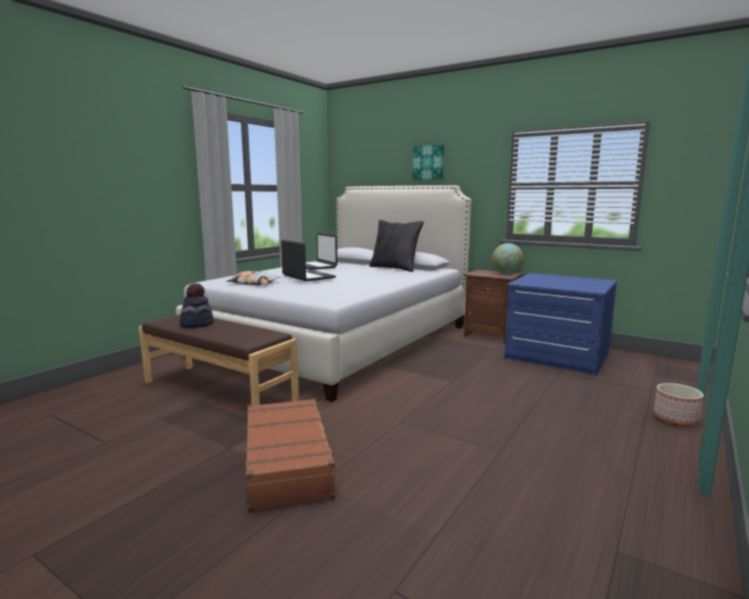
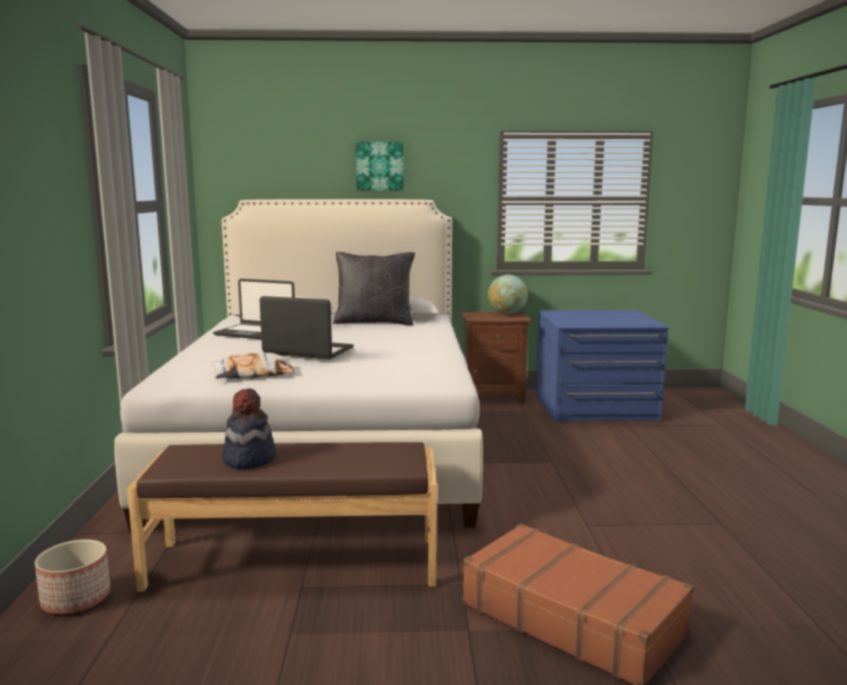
camera: 35 degrees left, 0 degrees up
planter [654,383,704,426] -> planter moved to [35,539,111,615]

